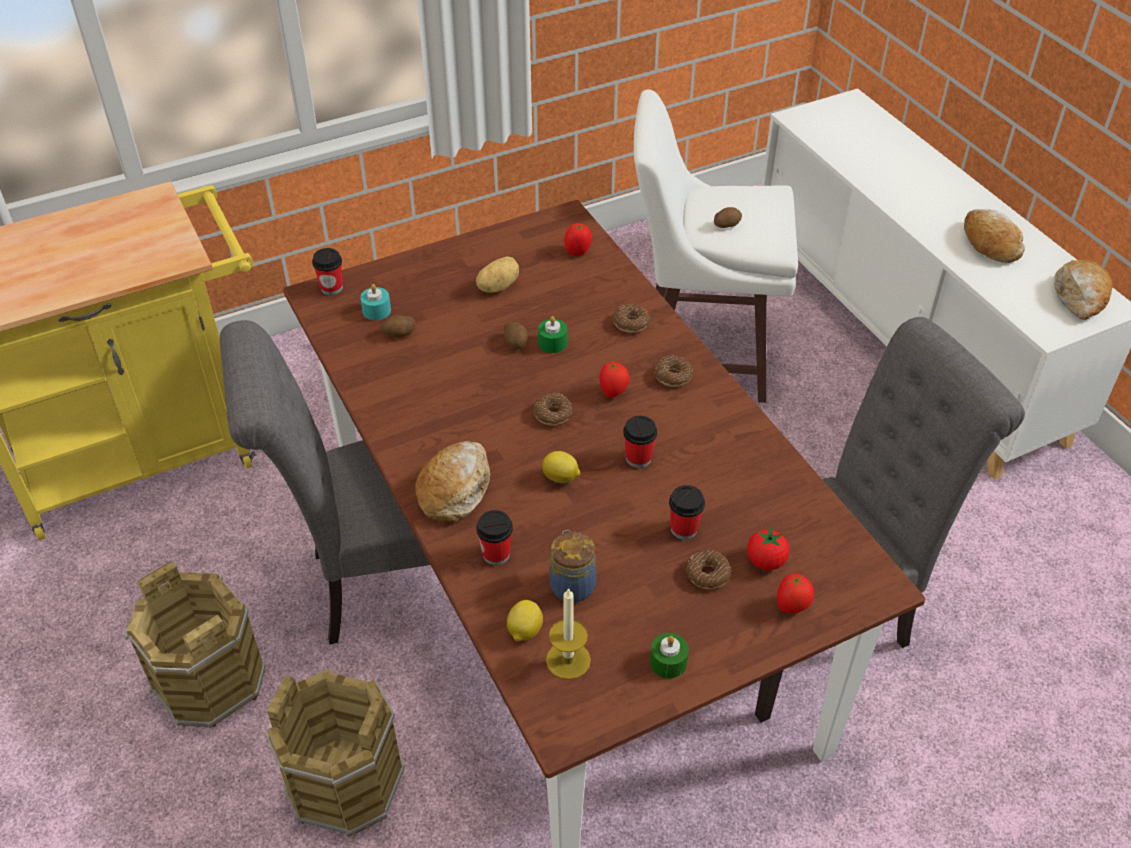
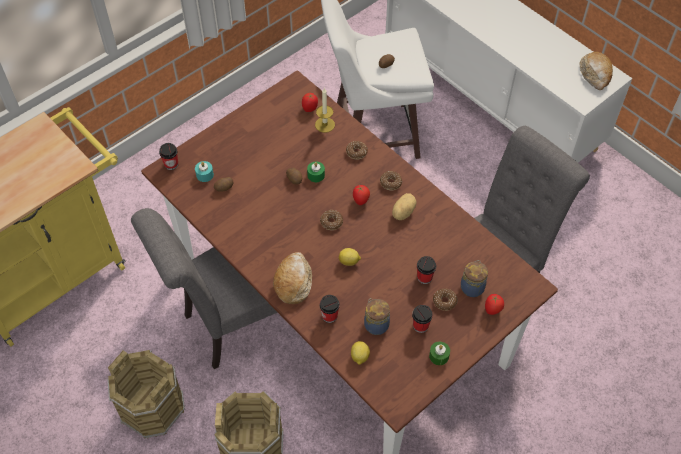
camera: 15 degrees left, 10 degrees up
potato [476,256,519,293] -> potato moved to [392,193,416,220]
candle [546,587,591,680] -> candle moved to [315,88,335,133]
cup [623,416,657,468] -> cup moved to [412,305,433,333]
tomato [747,527,790,570] -> jar [461,260,488,297]
bread [964,209,1025,263] -> none

